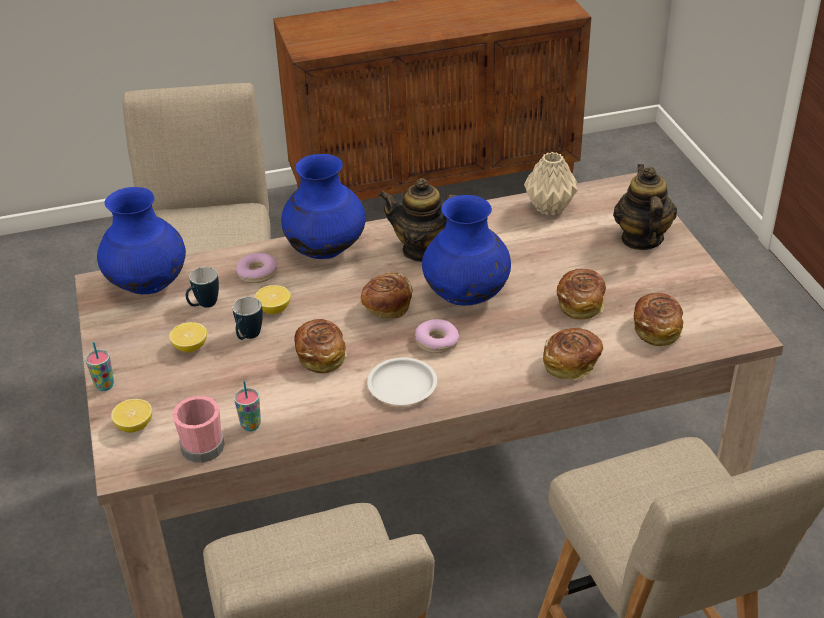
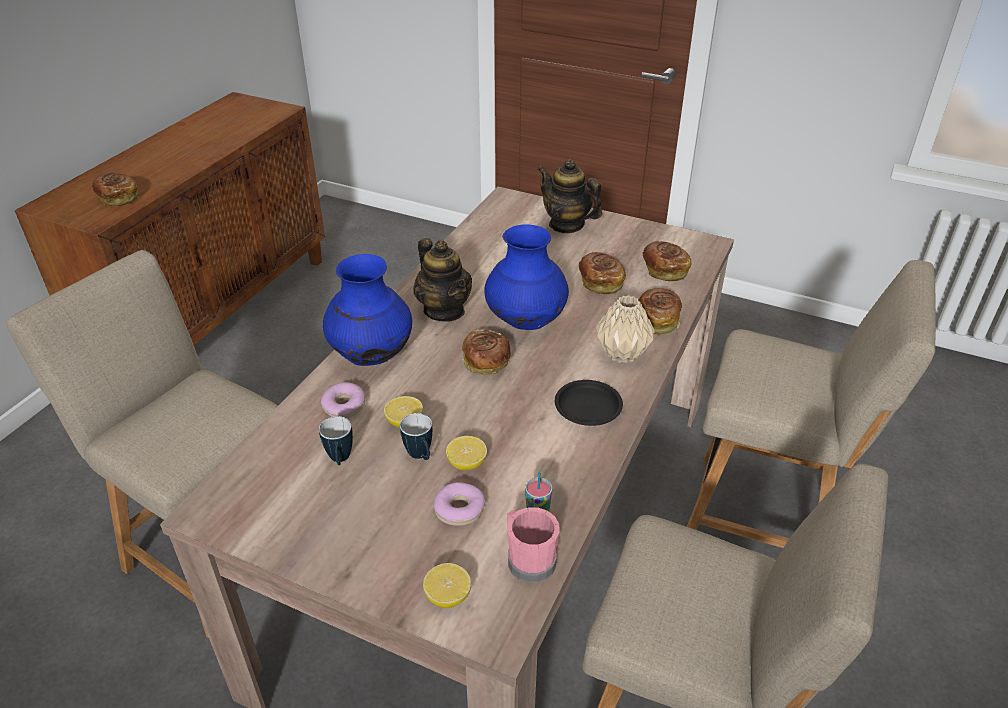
camera: 50 degrees left, 0 degrees up
cup [85,342,114,391] -> none
blue vase [97,187,186,294] -> none
lemon [169,322,207,352] -> lemon moved to [446,436,487,470]
bread [294,319,347,374] -> bread moved to [92,173,138,206]
white plate [367,358,437,405] -> black plate [555,380,623,426]
teapot [378,178,457,262] -> teapot turned 90 degrees counterclockwise [414,238,472,321]
donut [415,319,459,353] -> donut moved to [434,482,486,526]
beige vase [524,152,578,216] -> beige vase moved to [596,295,655,363]

